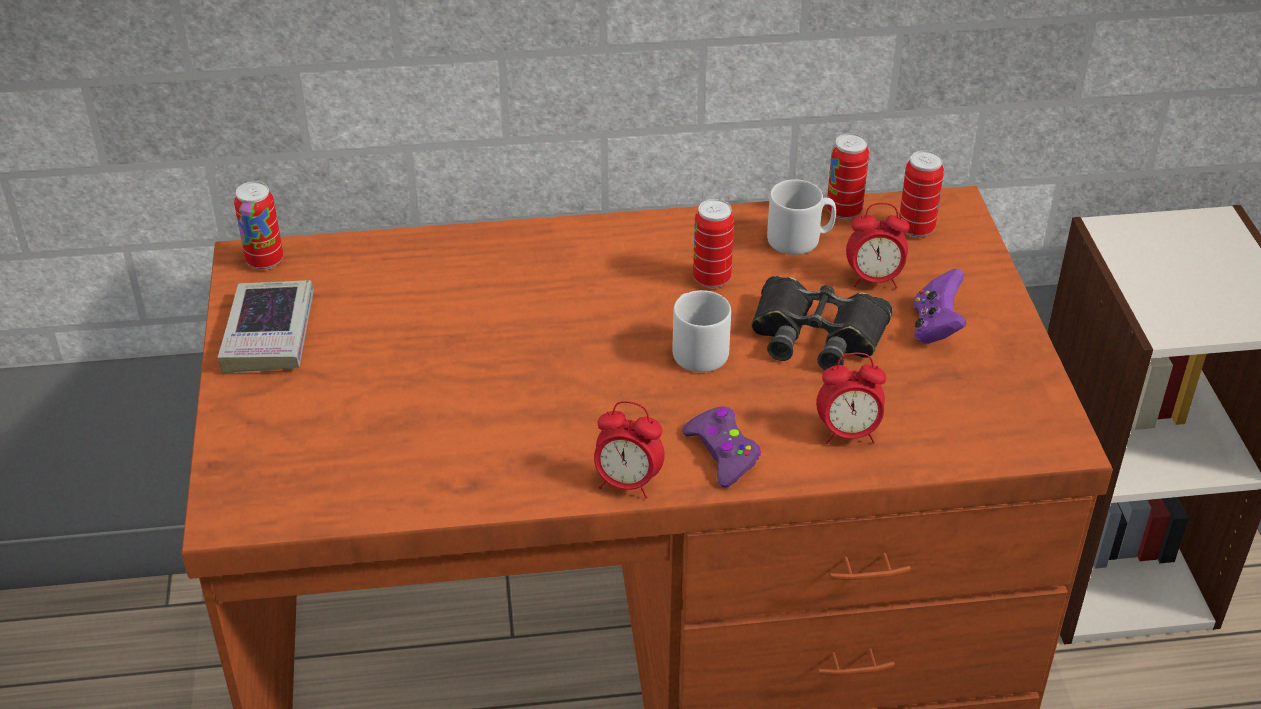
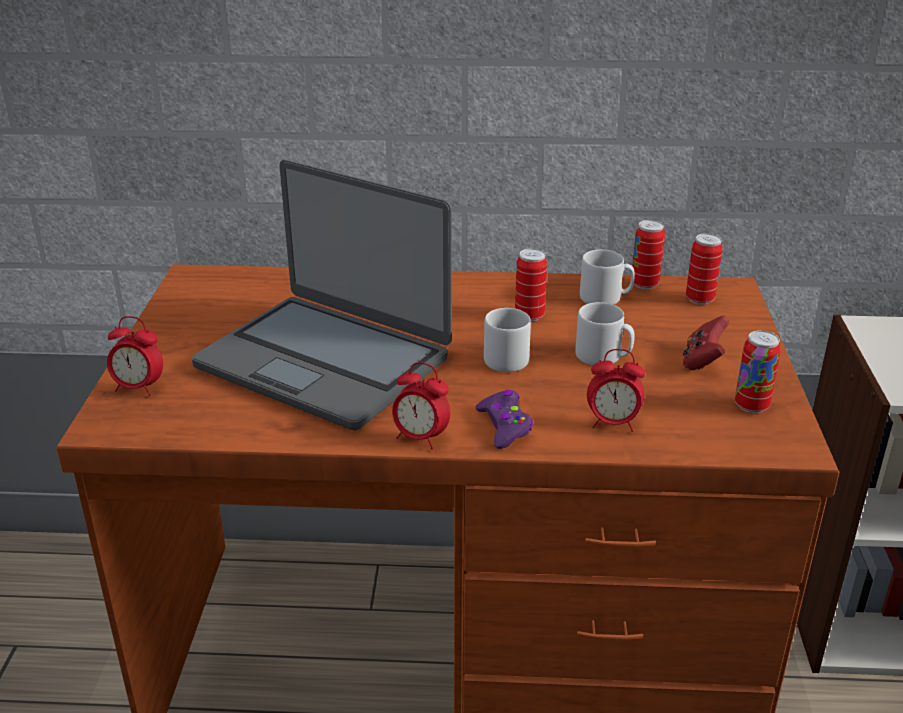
camera: 10 degrees right, 10 degrees down
book [217,280,314,373] -> none
can [234,181,283,270] -> can moved to [735,330,781,413]
black binoculars [751,276,893,370] -> grey mug [575,302,635,365]
alarm clock [846,203,910,288] -> alarm clock moved to [107,316,163,396]
purple game controller [914,269,967,344] -> red game controller [683,316,729,370]
none -> laptop [192,160,452,430]

